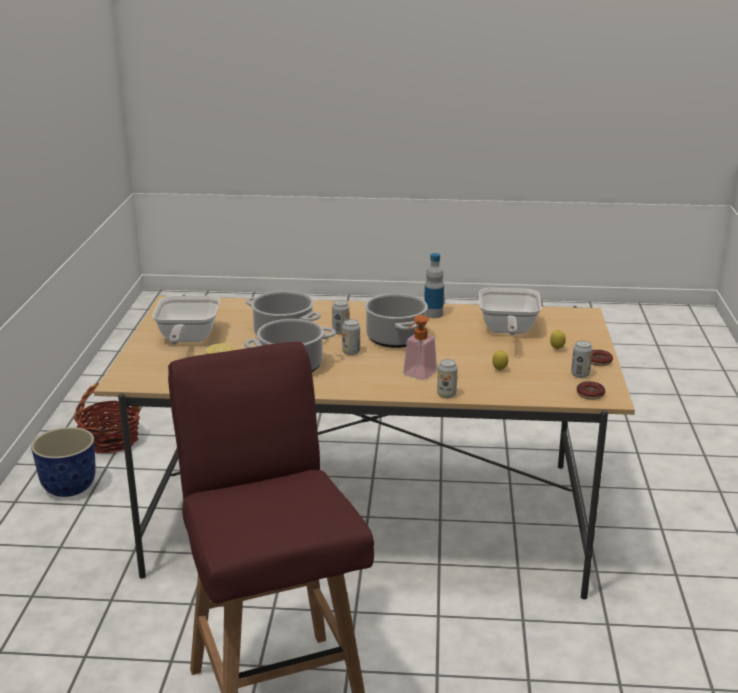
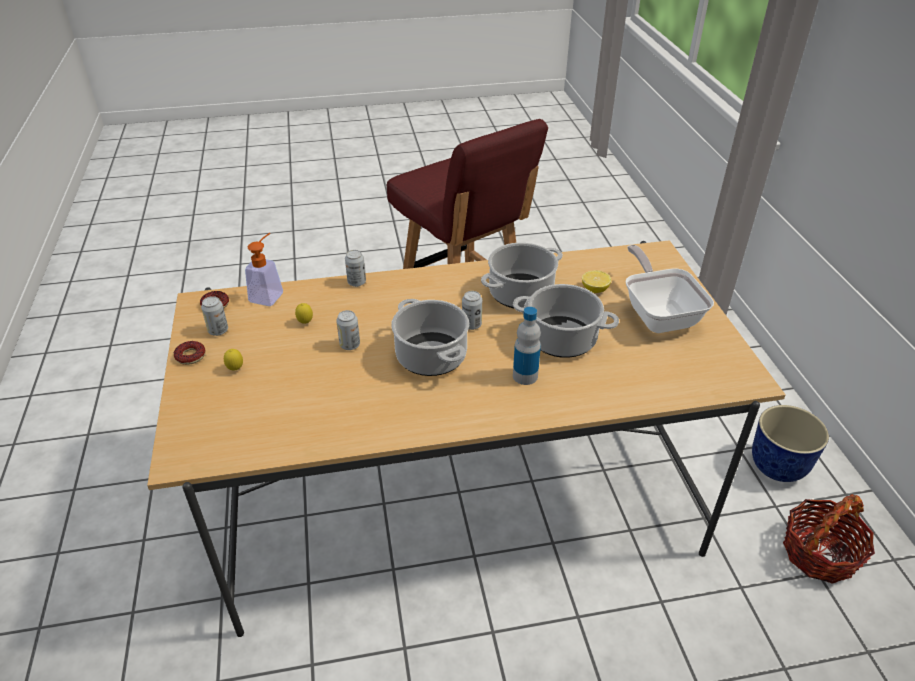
camera: 165 degrees right, 15 degrees up
can [332,300,349,334] -> can moved to [336,310,360,350]
soap dispenser [403,315,437,380] -> soap dispenser moved to [245,233,283,306]
bottle [424,253,444,318] -> bottle moved to [513,307,541,385]
frying pan [479,288,542,335] -> none

